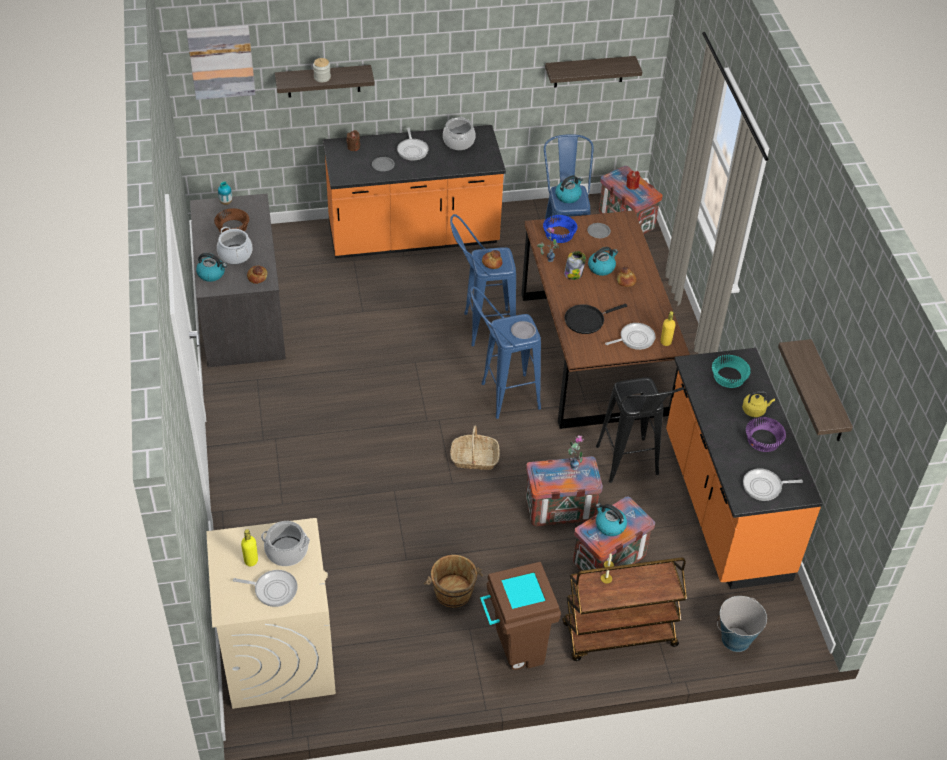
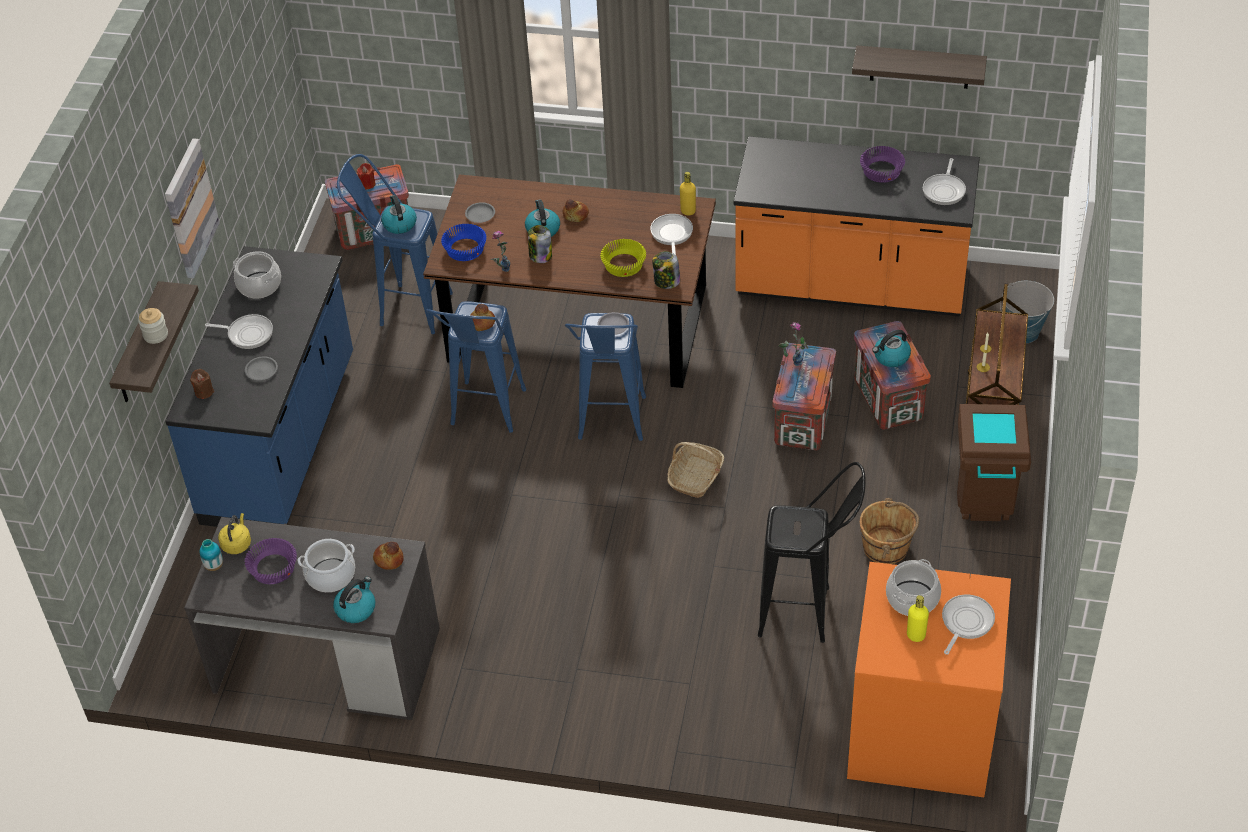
camera: 65 degrees left, 0 degrees up
picture [186,25,256,100] -> picture moved to [165,138,220,278]
beige washing machine [206,518,336,709] -> orange washing machine [847,562,1011,797]
brown bowl [214,208,249,233] -> purple bowl [245,538,297,584]
orange counter [323,125,506,259] -> blue counter [166,246,353,527]
shelf [545,56,642,88] -> none
black frying pan [565,304,627,334] -> yellow bowl [600,239,646,277]
black stool [596,377,684,483] -> black stool moved to [758,462,866,643]
turquoise bowl [712,355,751,388] -> none
yellow kettle [742,391,775,417] -> yellow kettle moved to [218,513,251,554]
none -> jar [653,251,680,289]

